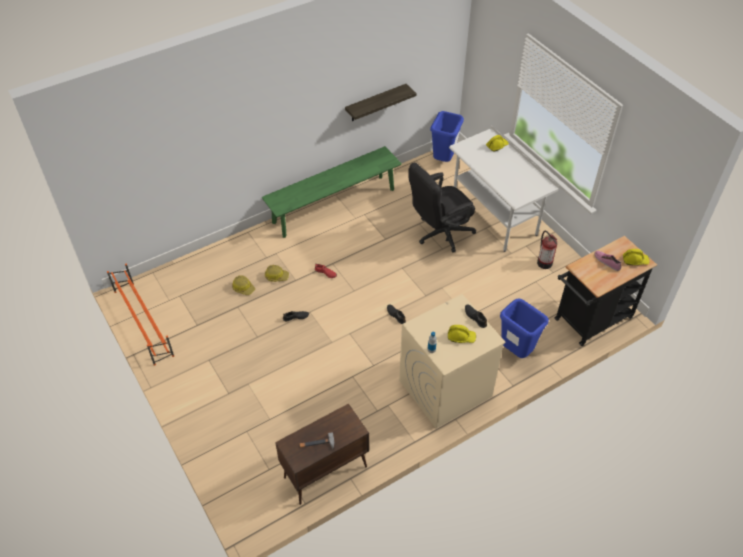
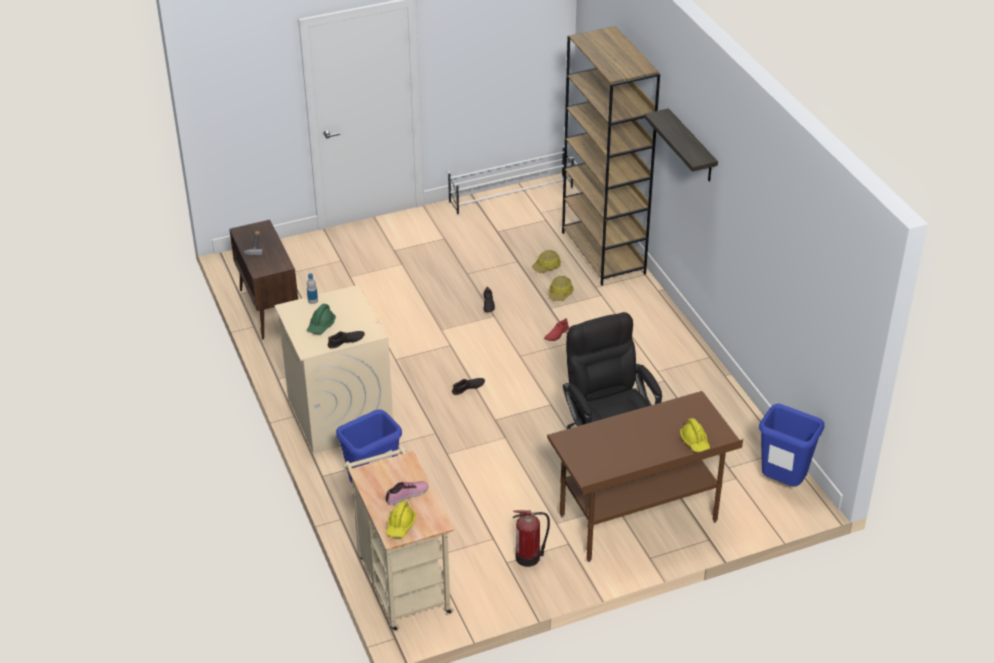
camera: 100 degrees right, 10 degrees down
orange shoe rack [107,264,174,366] -> white shoe rack [448,146,574,216]
green bench [261,146,402,238] -> none
shelf [345,84,417,121] -> shelf moved to [644,108,718,181]
yellow hard hat [448,325,476,343] -> green hard hat [307,304,336,334]
white desk [449,126,559,252] -> brown desk [547,391,743,562]
black cart [555,236,657,346] -> beige cart [344,446,454,632]
none -> brown bookcase [562,26,660,286]

